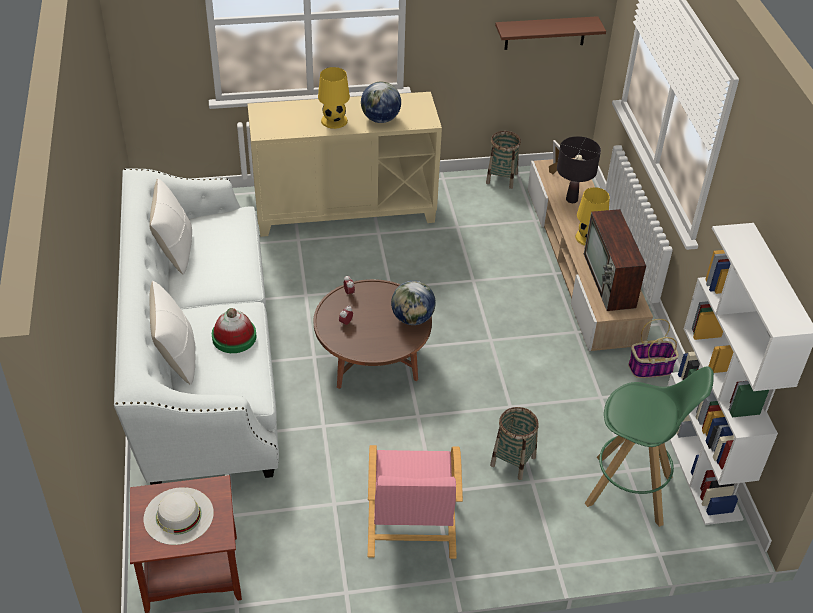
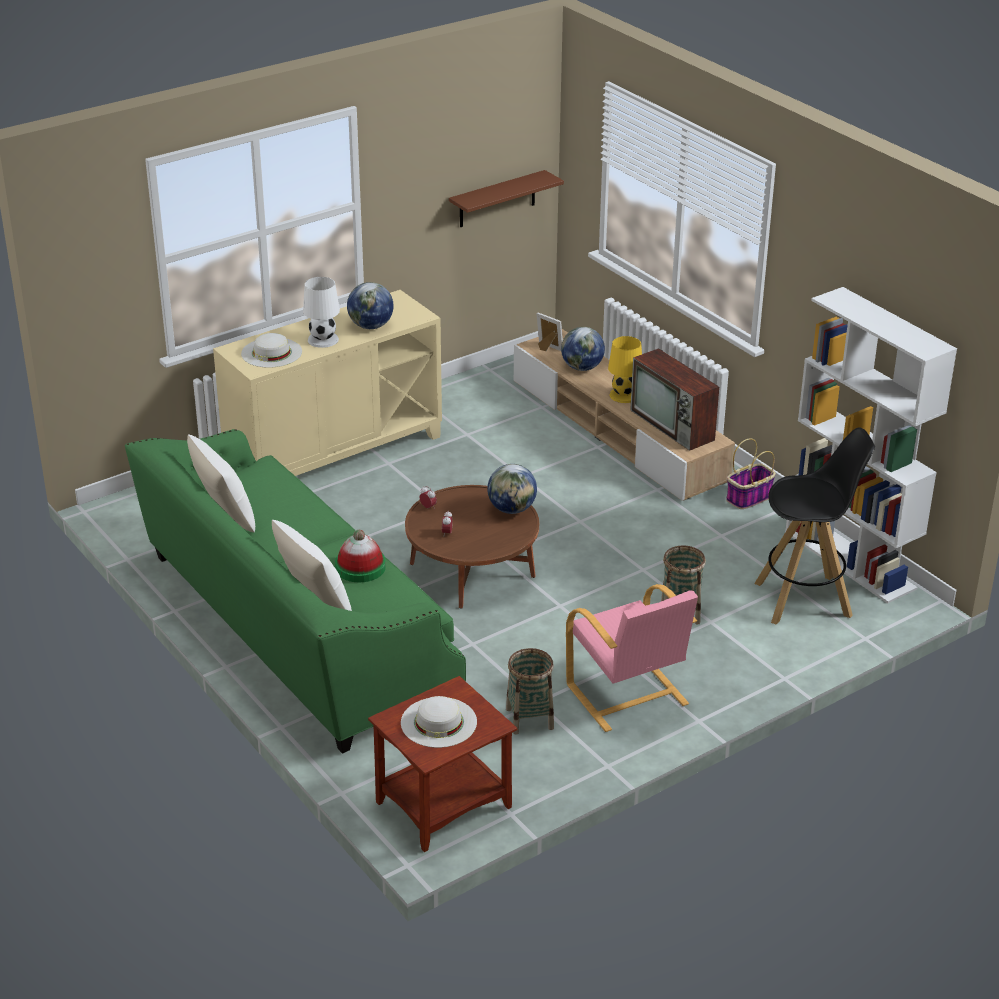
camera: 25 degrees left, 10 degrees down
white sofa [114,168,279,485] -> green sofa [125,429,466,754]
yellow table lamp [318,67,350,129] -> white table lamp [303,277,340,348]
basket [486,131,521,189] -> basket moved to [506,648,554,735]
black table lamp [557,136,601,203] -> globe [561,327,605,371]
green stool [585,366,714,527] -> black stool [754,427,875,625]
none -> white hat [241,333,302,368]

